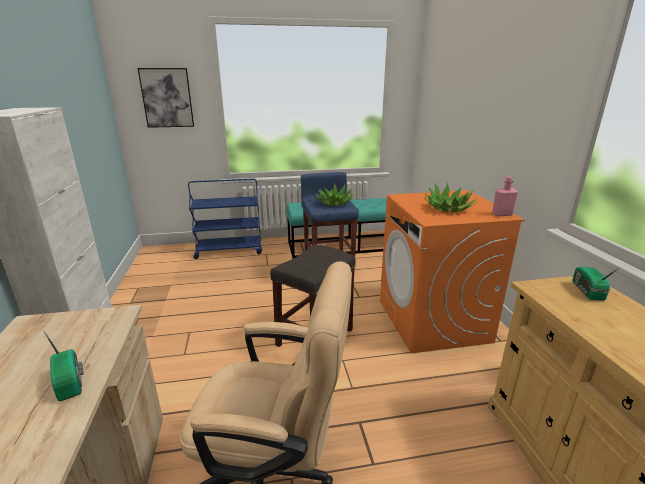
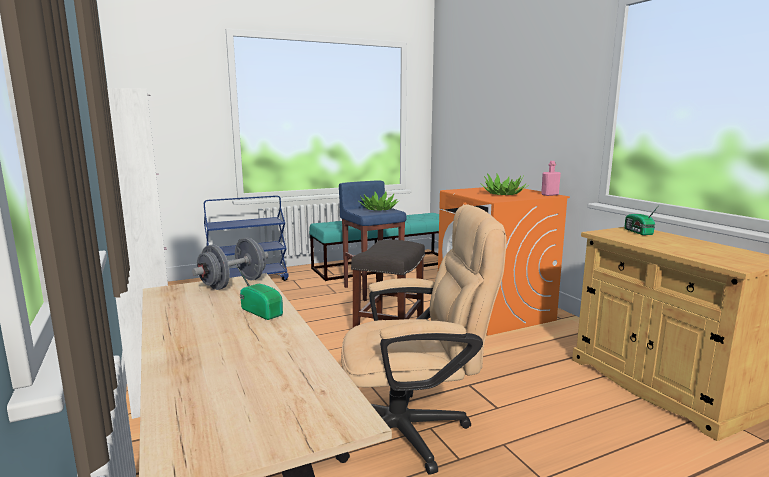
camera: 15 degrees left, 10 degrees down
picture [138,68,194,128] -> none
none -> grey dumbbell [192,238,268,290]

